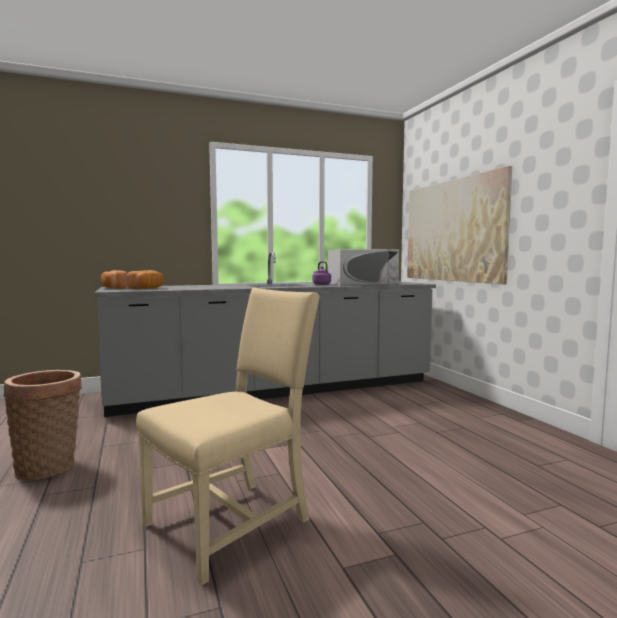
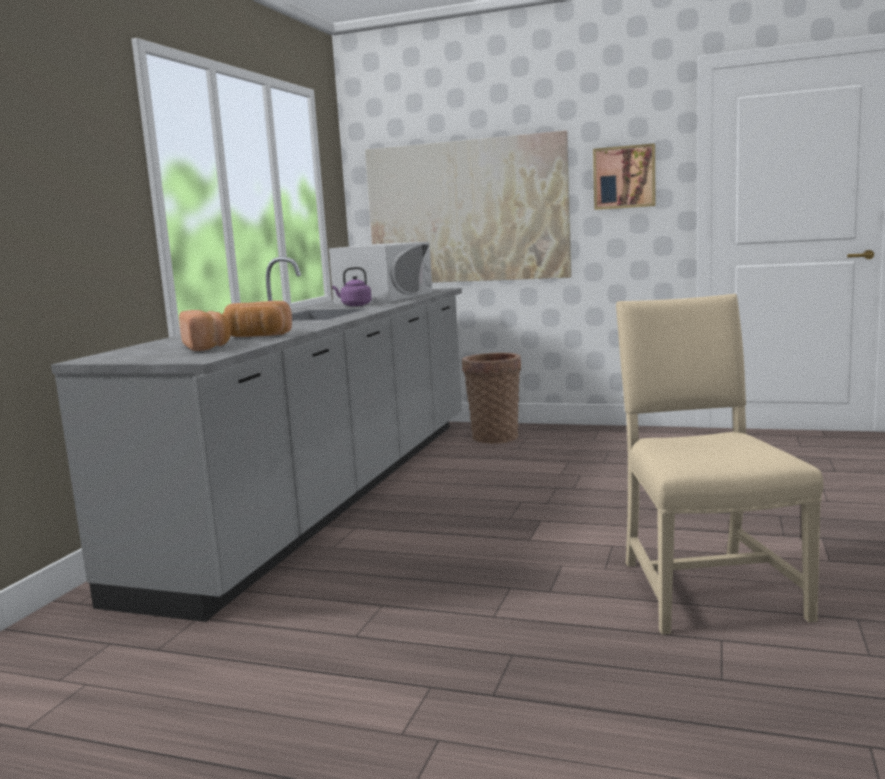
camera: 50 degrees left, 5 degrees up
basket [4,370,82,480] -> basket moved to [462,353,521,444]
bread [101,270,128,289] -> bread moved to [222,301,292,337]
none -> picture [593,143,656,210]

